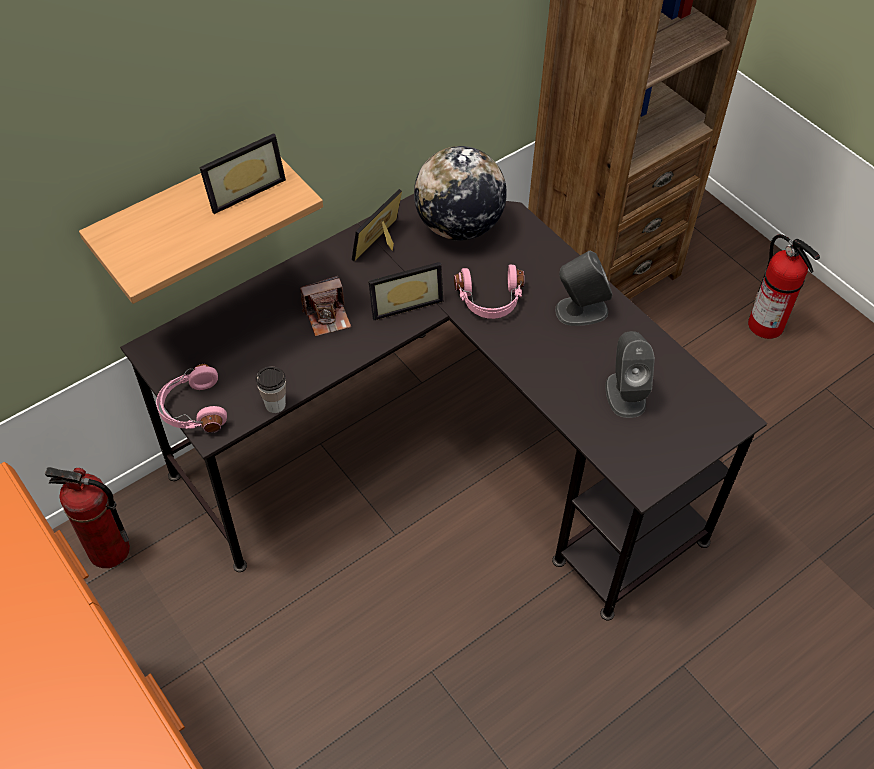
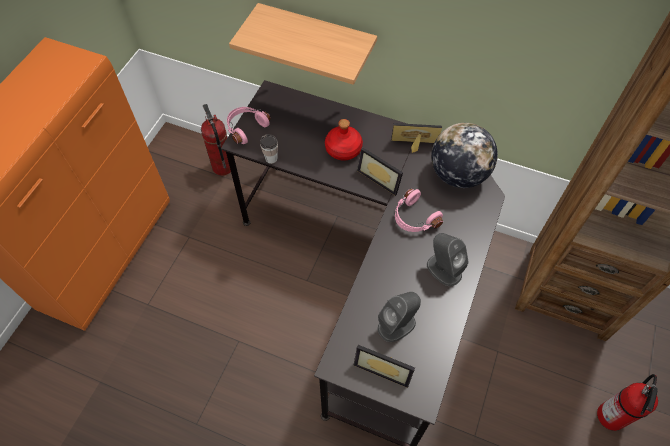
camera: 60 degrees right, 5 degrees up
picture frame [199,133,286,214] -> picture frame moved to [354,345,415,388]
camera [300,276,351,337] -> red bottle [325,119,363,161]

